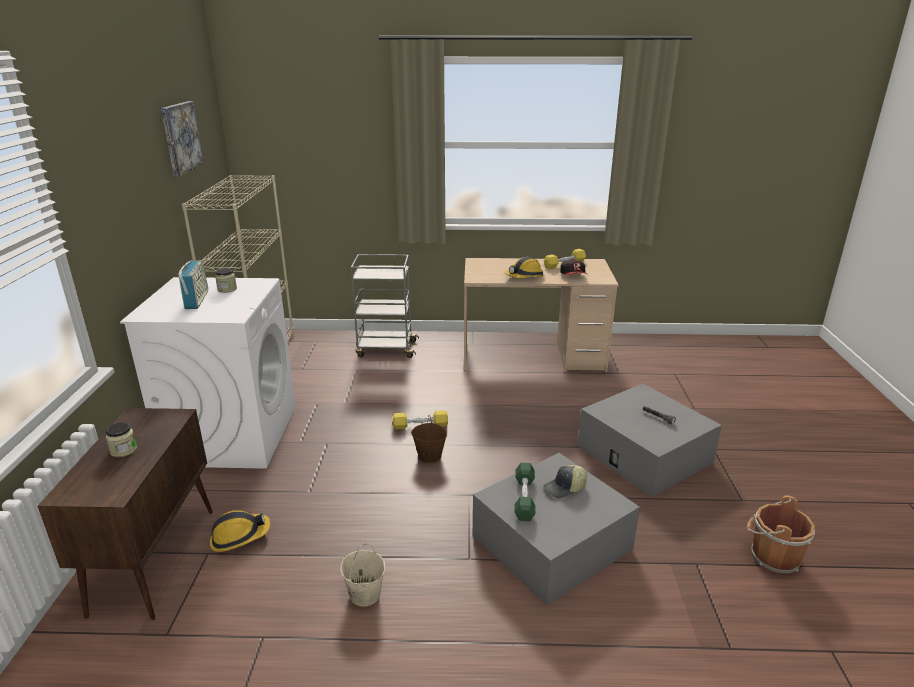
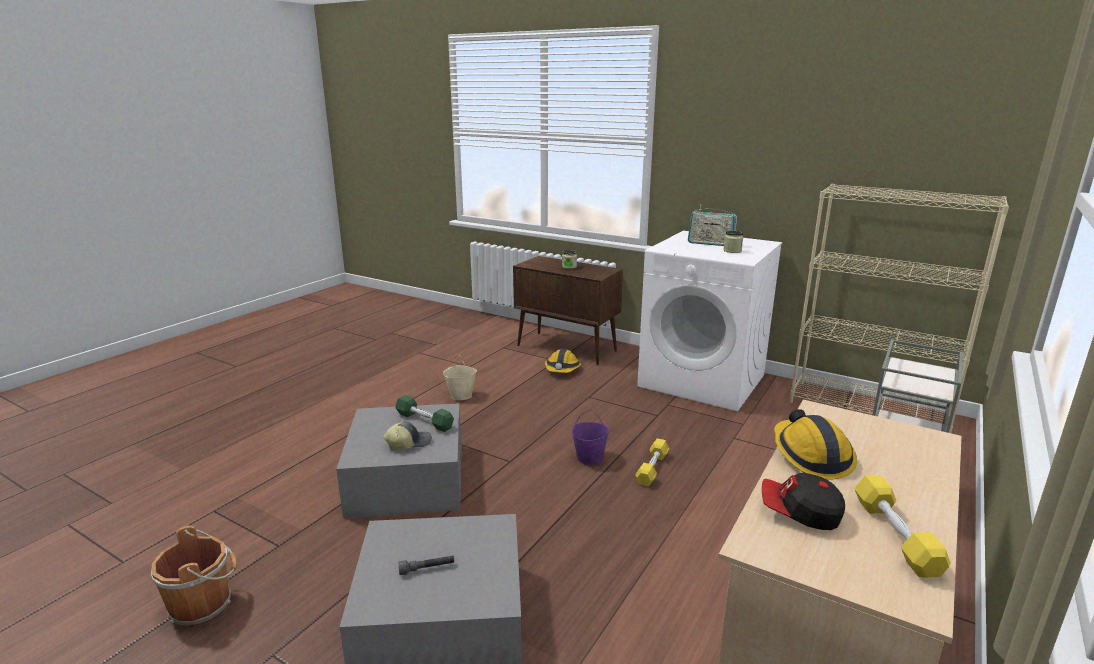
camera: 120 degrees right, 5 degrees down
picture [161,101,204,176] -> none
brown bucket [411,415,447,463] -> purple bucket [571,410,609,465]
cap [544,465,587,498] -> cap turned 60 degrees clockwise [383,421,432,450]

